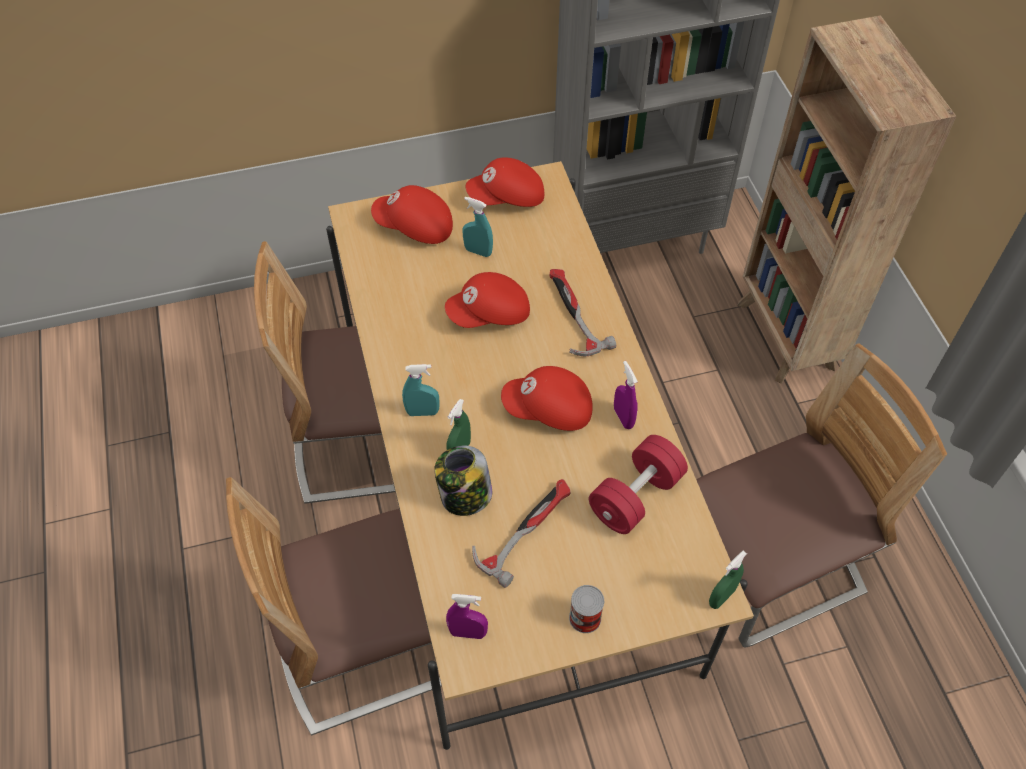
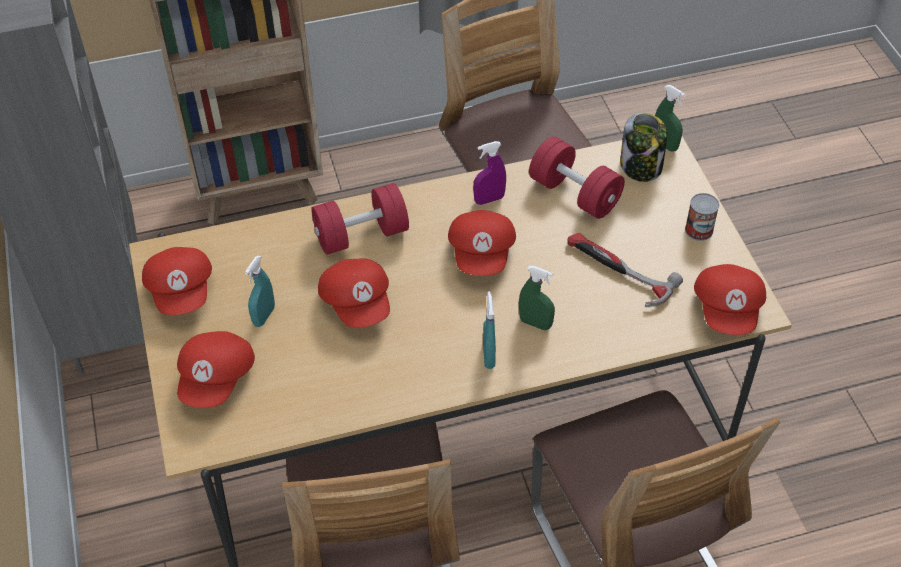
camera: 90 degrees left, 5 degrees down
jar [434,446,492,516] -> jar moved to [620,113,667,182]
purple spray bottle [446,594,488,639] -> red cap [694,264,766,335]
hammer [550,269,616,356] -> red dumbbell [311,183,409,255]

